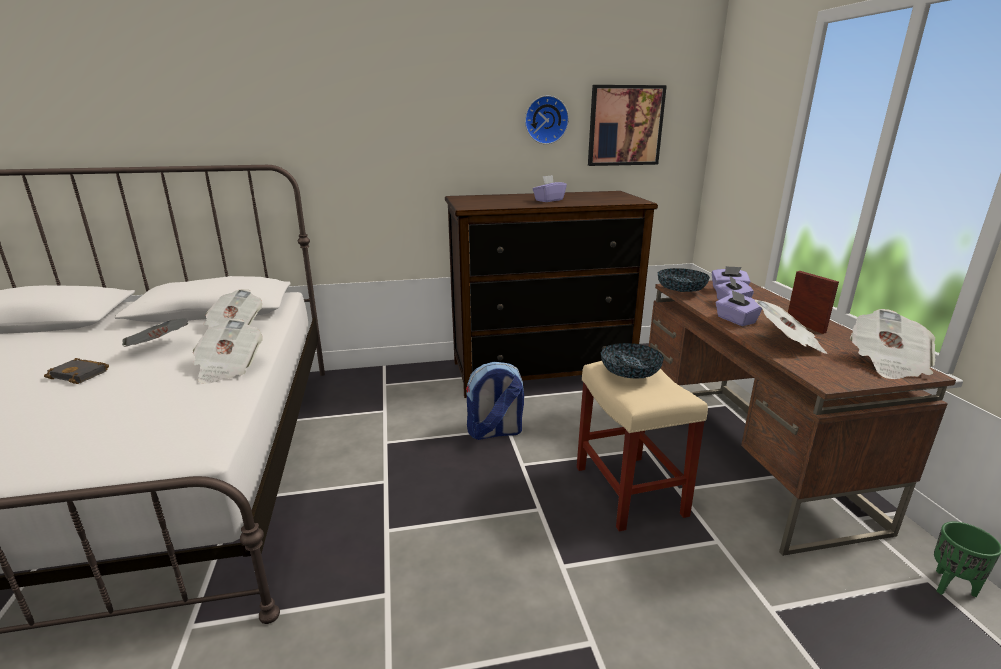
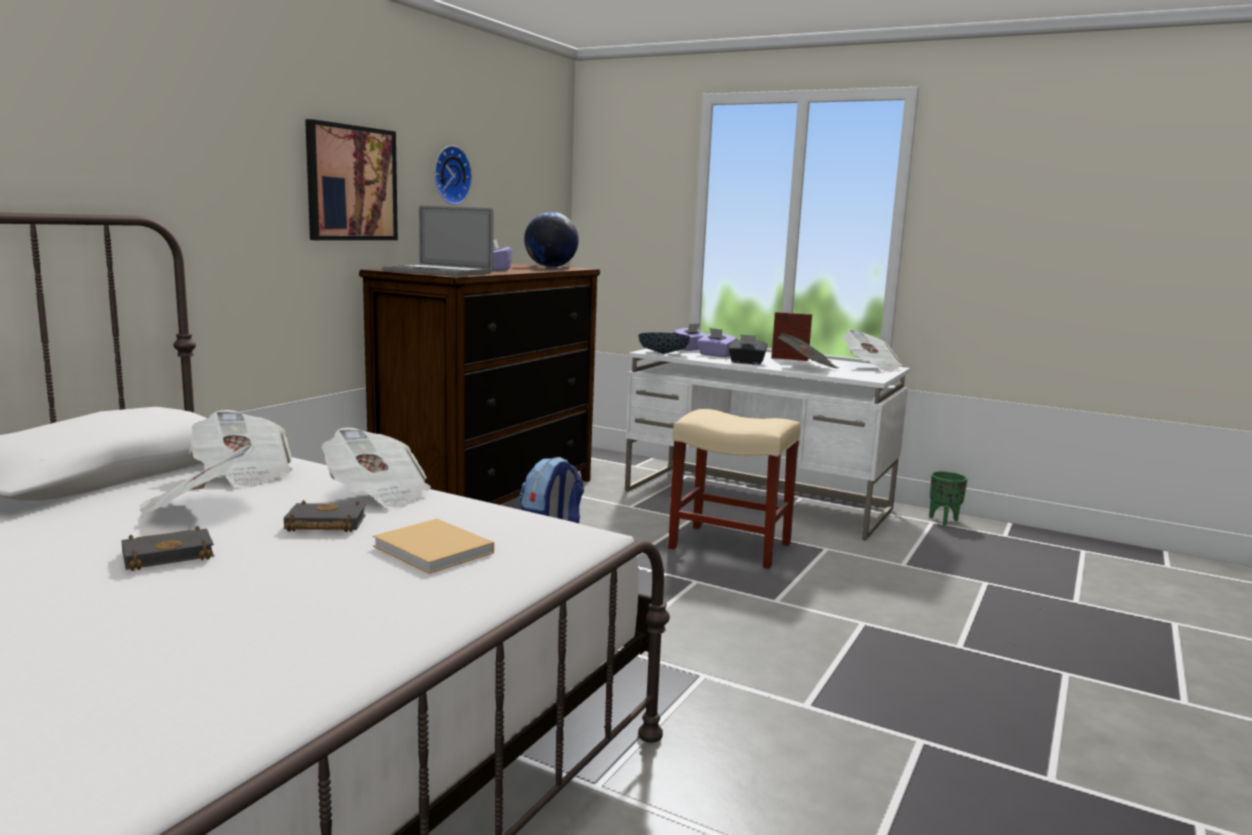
camera: 50 degrees left, 10 degrees down
picture [588,85,667,166] -> picture moved to [305,119,398,240]
bowl [601,343,664,379] -> none
brown desk [649,281,956,556] -> white desk [625,349,910,540]
purple tissue box [716,290,762,326] -> black tissue box [729,334,768,365]
none -> black book [284,500,366,532]
none -> beige book [373,519,494,574]
none -> laptop [382,205,494,276]
none -> globe [524,212,579,267]

